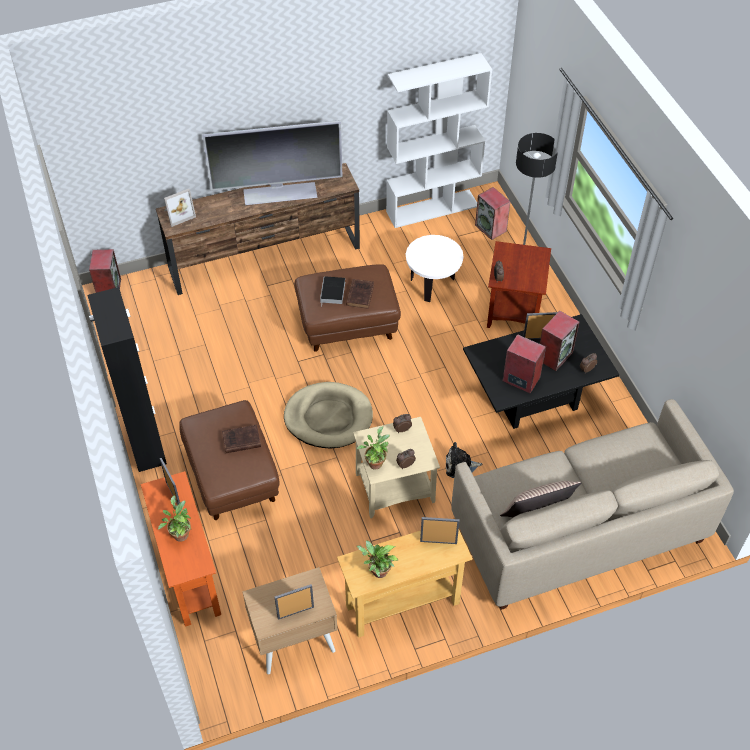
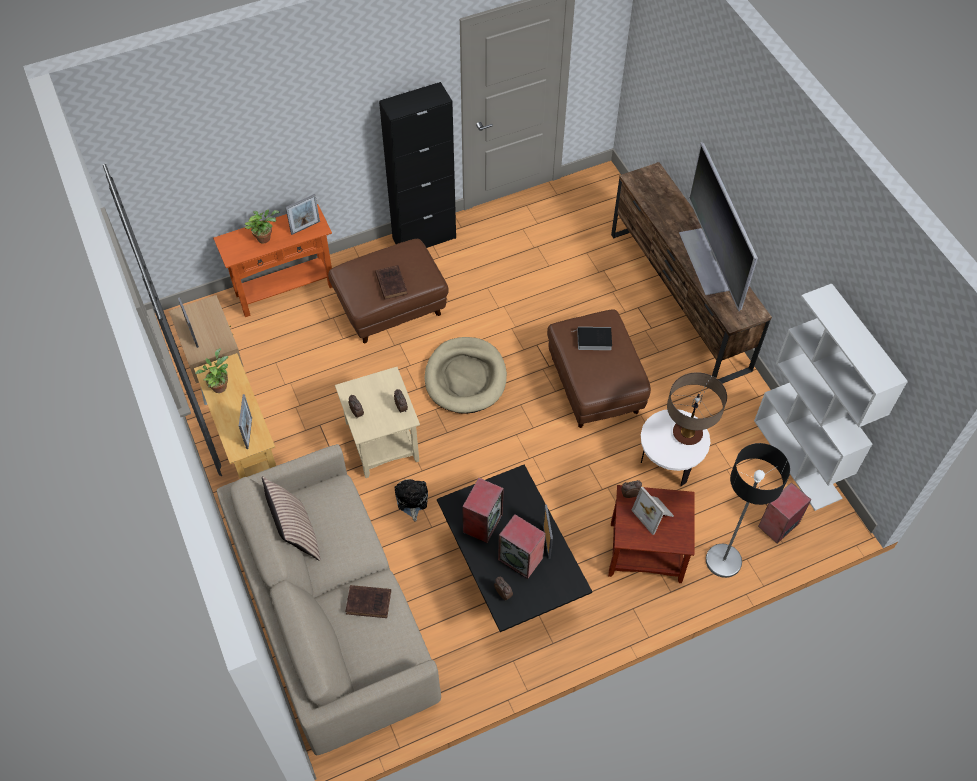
camera: 85 degrees right, 5 degrees up
speaker [89,249,121,293] -> none
picture frame [164,189,196,227] -> picture frame moved to [631,486,674,535]
brown book [346,279,374,309] -> brown book moved to [345,585,391,618]
potted plant [357,426,390,469] -> none
none -> table lamp [667,372,727,445]

